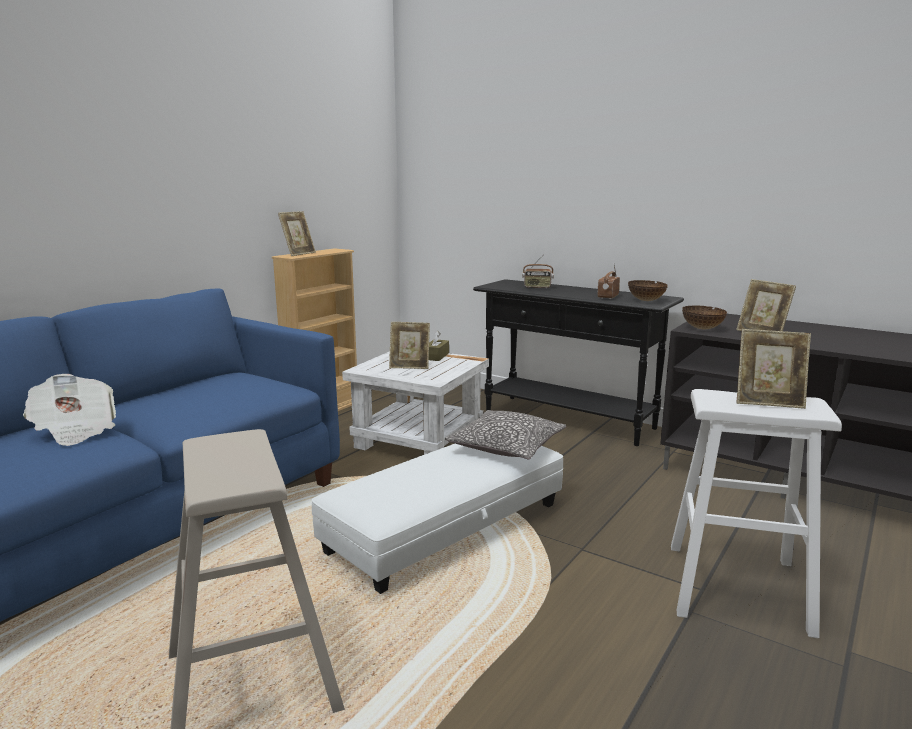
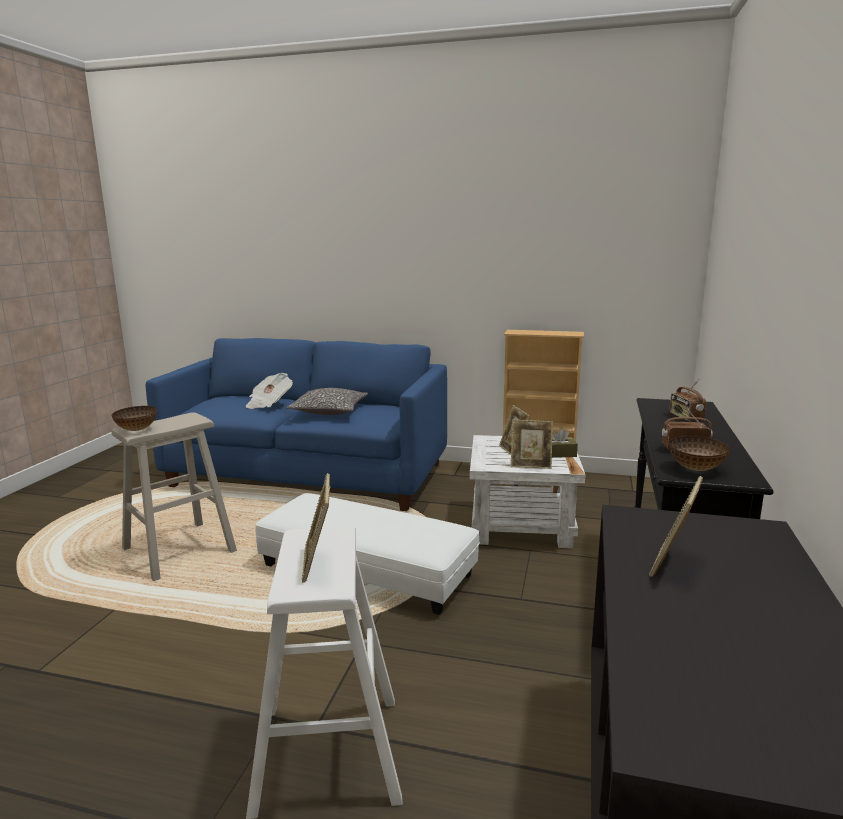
camera: 70 degrees right, 0 degrees up
picture frame [278,211,316,256] -> picture frame moved to [511,420,553,469]
pillow [445,410,566,460] -> pillow moved to [287,388,368,415]
bowl [682,306,727,329] -> bowl moved to [112,406,157,431]

